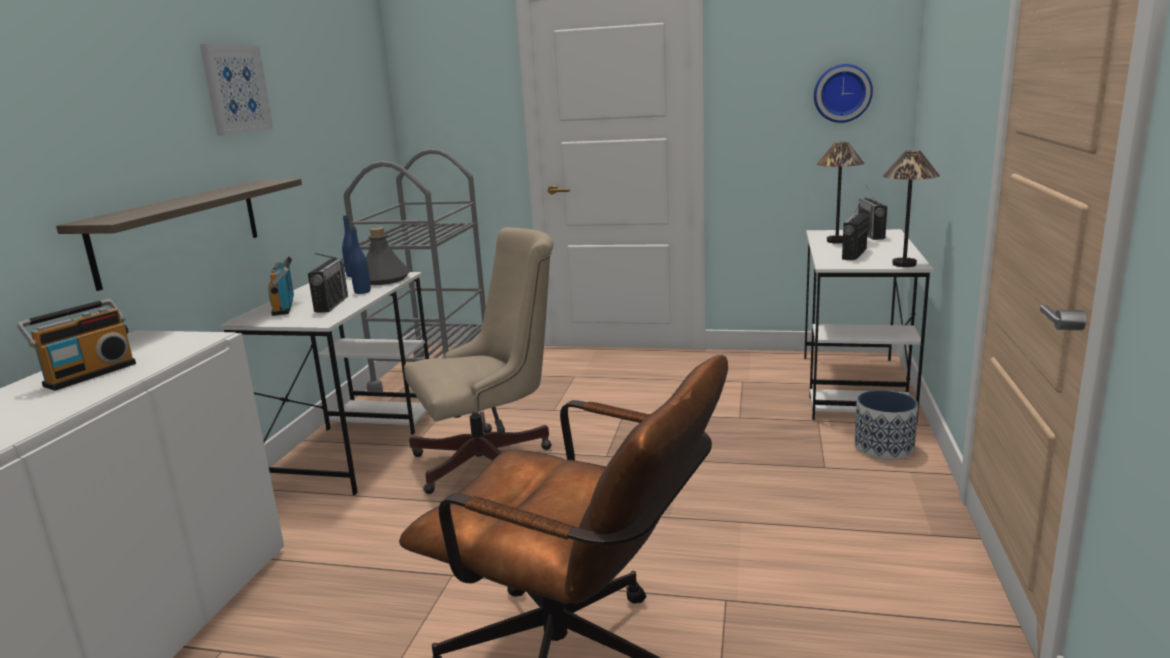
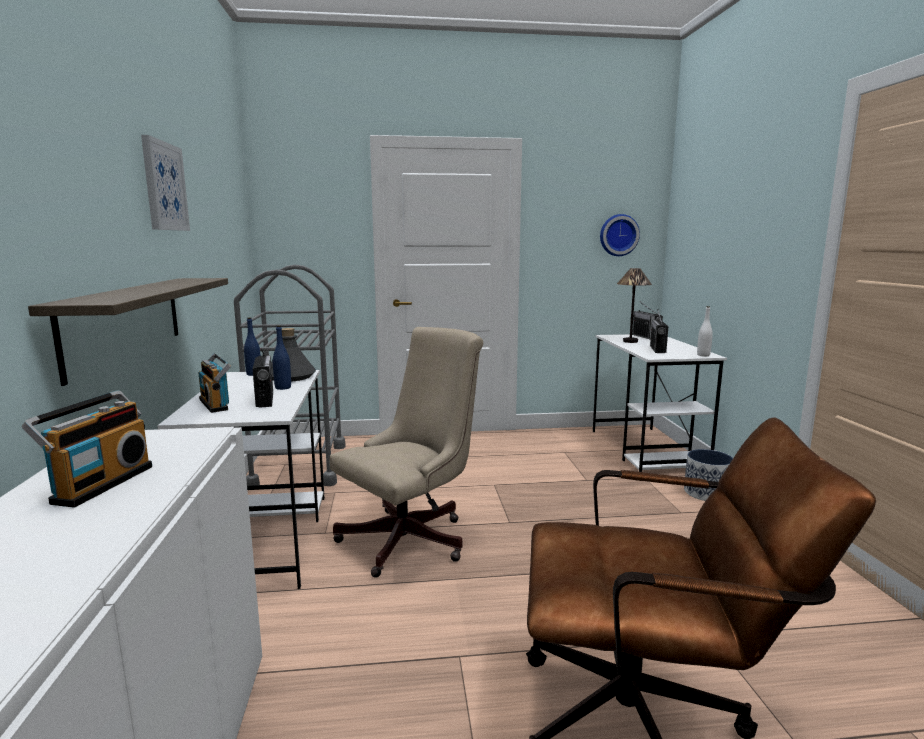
camera: 20 degrees left, 5 degrees down
table lamp [883,150,940,267] -> white bottle [697,306,713,356]

